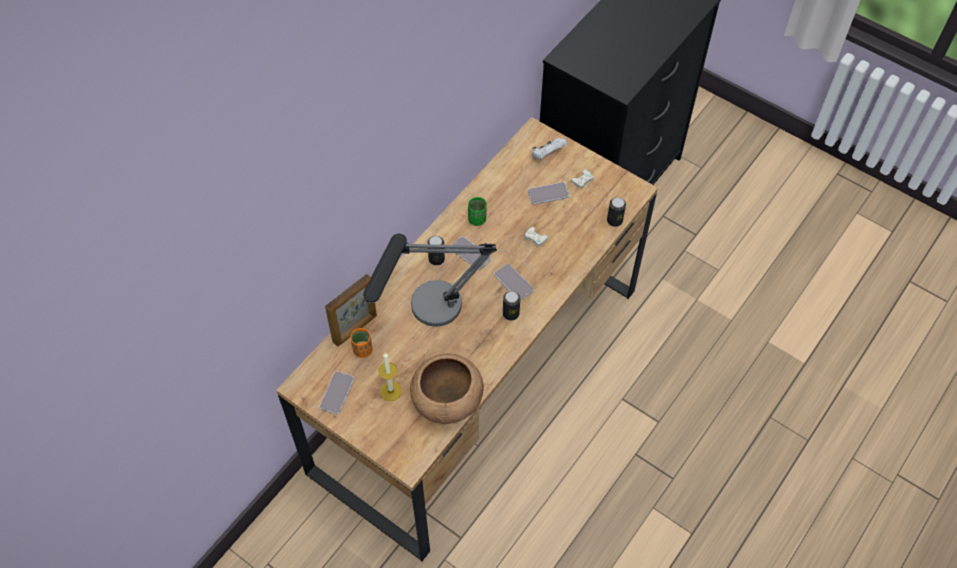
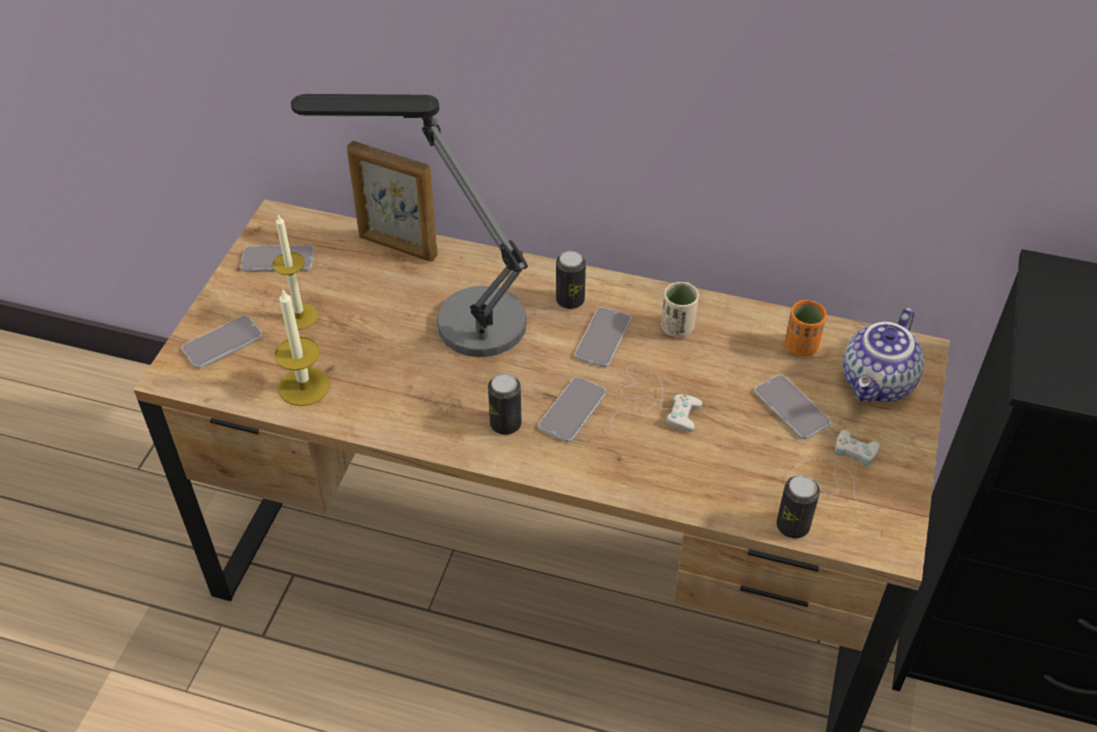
camera: 70 degrees right, 10 degrees down
orange cup [350,328,373,358] -> orange cup moved to [785,300,826,356]
brown bowl [410,353,484,424] -> candle [275,290,330,406]
green cup [468,197,487,226] -> beige cup [661,282,699,337]
white game controller [532,138,568,159] -> teapot [843,308,924,403]
none -> phone [182,315,262,369]

